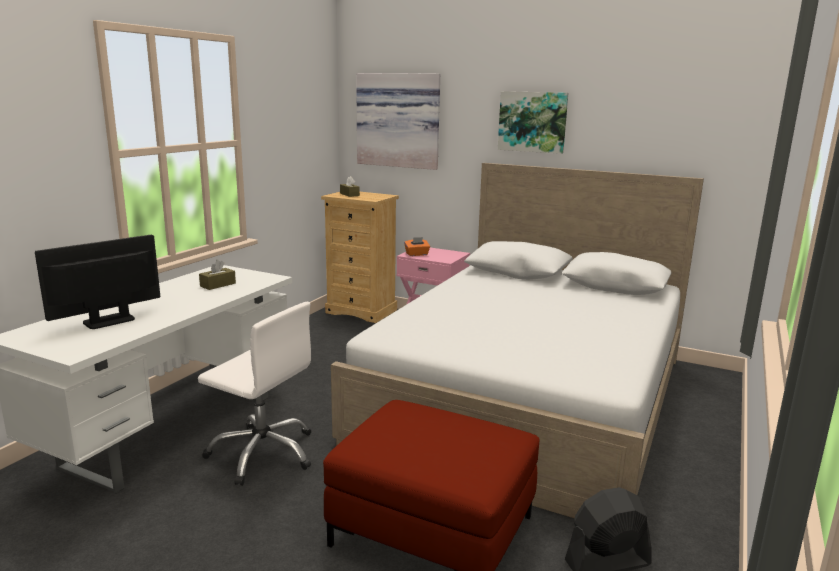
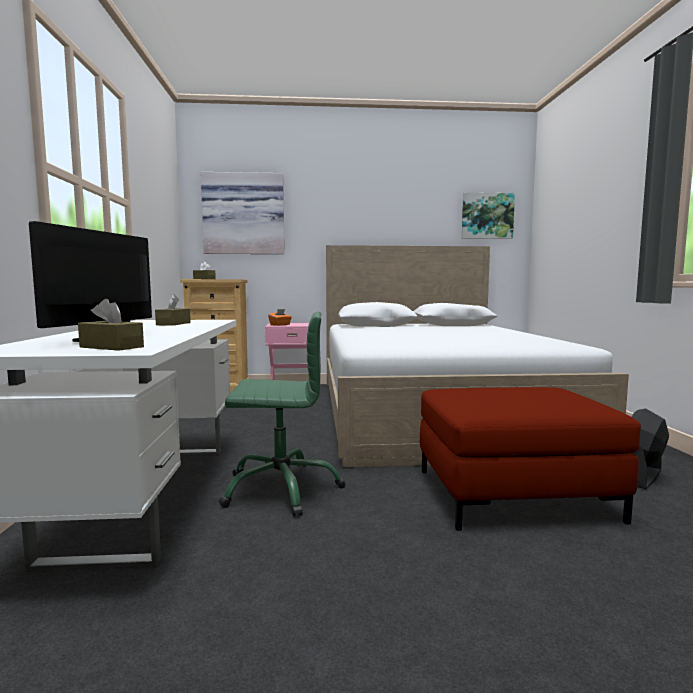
camera: 30 degrees left, 10 degrees down
white office chair [198,302,311,486] -> green office chair [219,312,346,517]
picture [498,91,568,154] -> picture moved to [462,192,515,239]
none -> brown tissue box [78,299,144,351]

